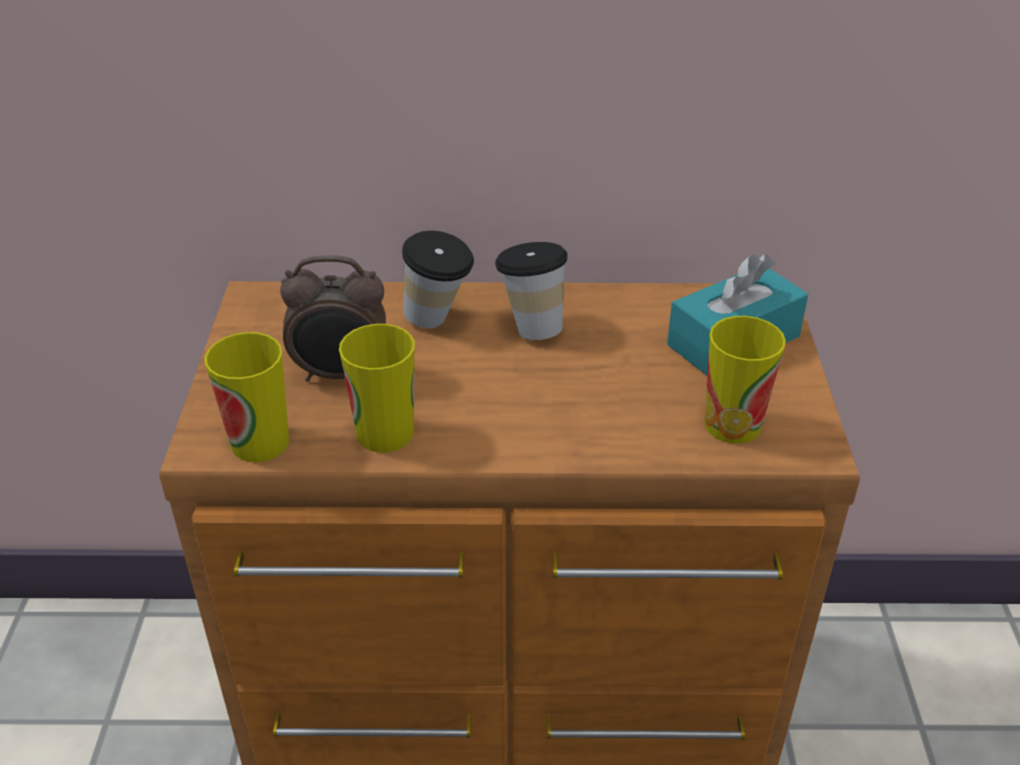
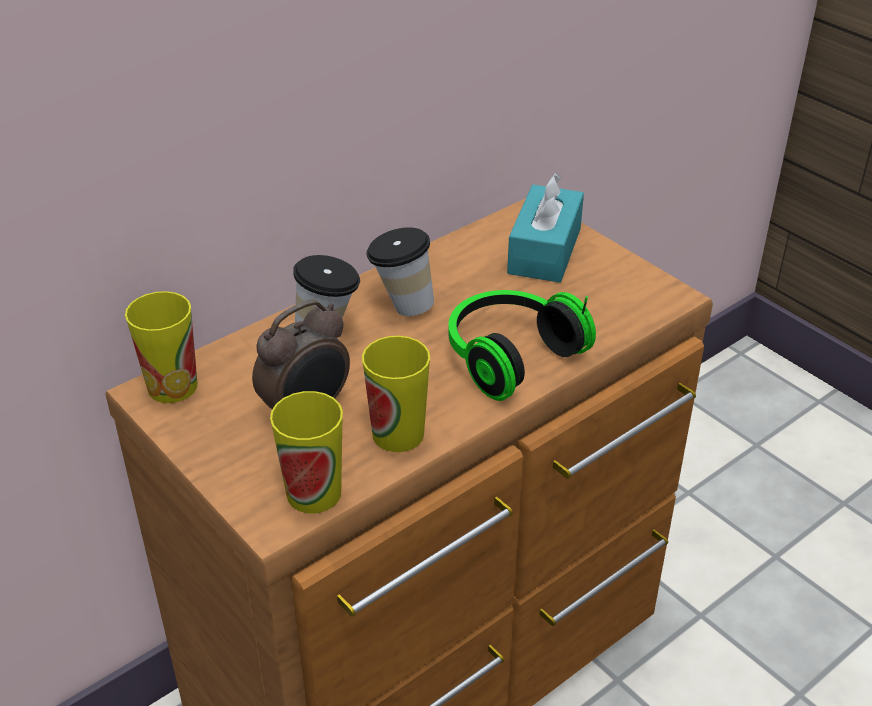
camera: 40 degrees left, 0 degrees up
cup [704,316,786,444] -> cup moved to [125,291,197,403]
none -> headphones [448,290,596,401]

